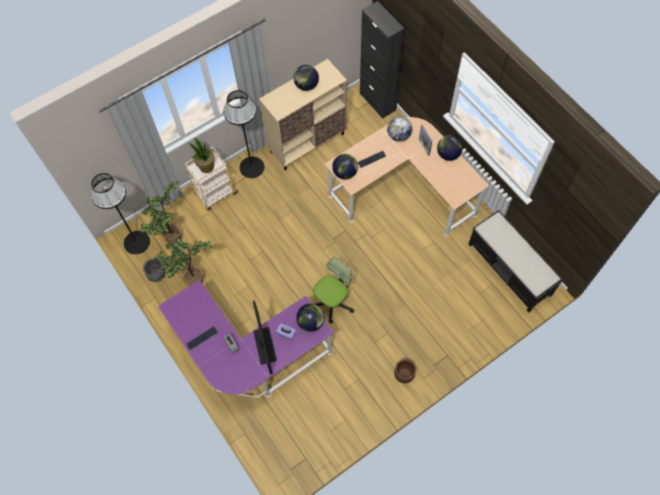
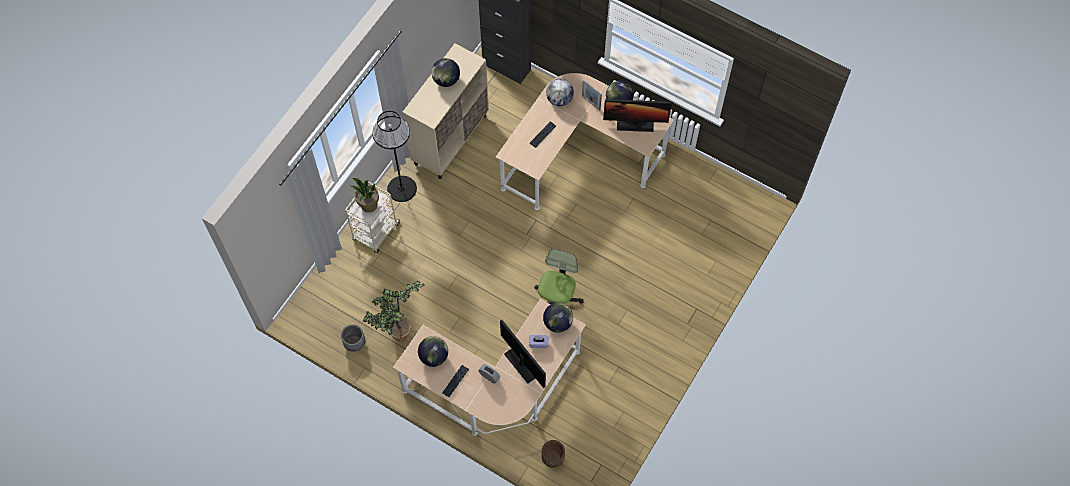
camera: 25 degrees left, 0 degrees up
black floor lamp [91,173,150,254] -> none
potted plant [141,181,182,243] -> none
purple desk [158,280,334,398] -> beige desk [393,299,586,436]
globe [332,154,358,180] -> globe moved to [418,336,448,367]
brown planter [394,359,416,383] -> brown planter moved to [541,440,565,468]
black bench [468,210,563,312] -> none
none -> monitor [603,99,672,132]

